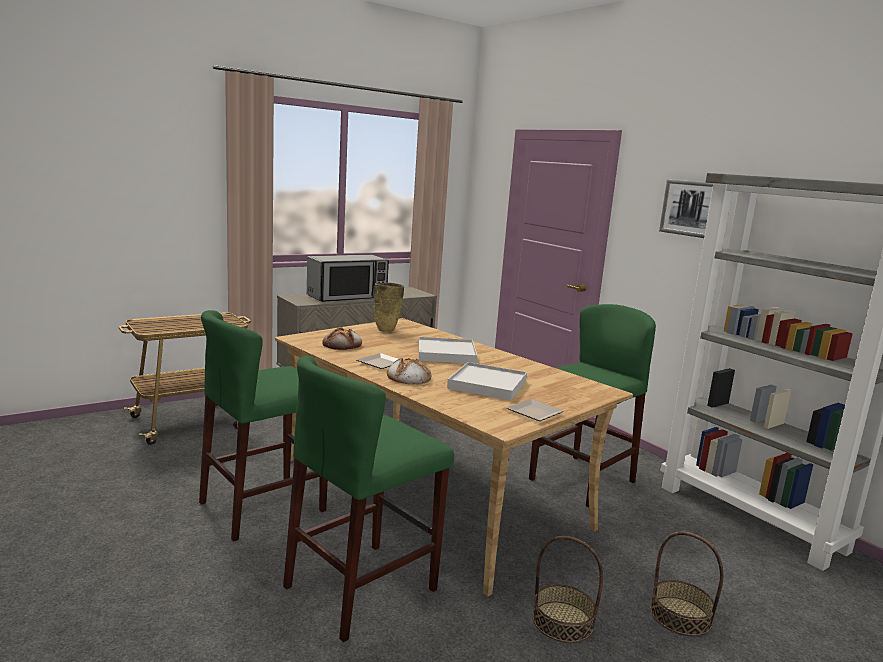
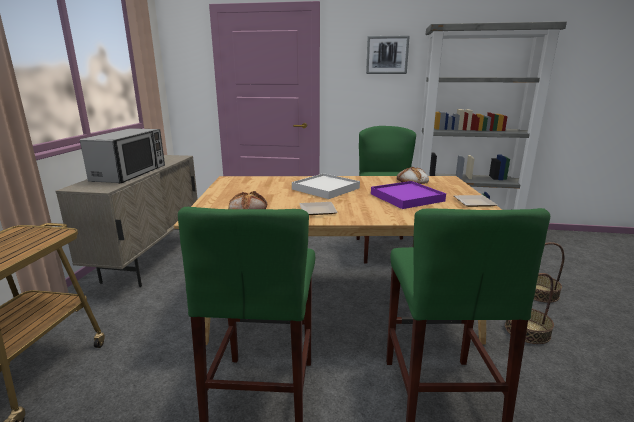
camera: 45 degrees left, 5 degrees up
beige vase [374,283,404,332] -> none
bread [387,358,431,384] -> bread moved to [397,167,429,184]
white tray [447,362,527,401] -> purple tray [371,181,446,209]

